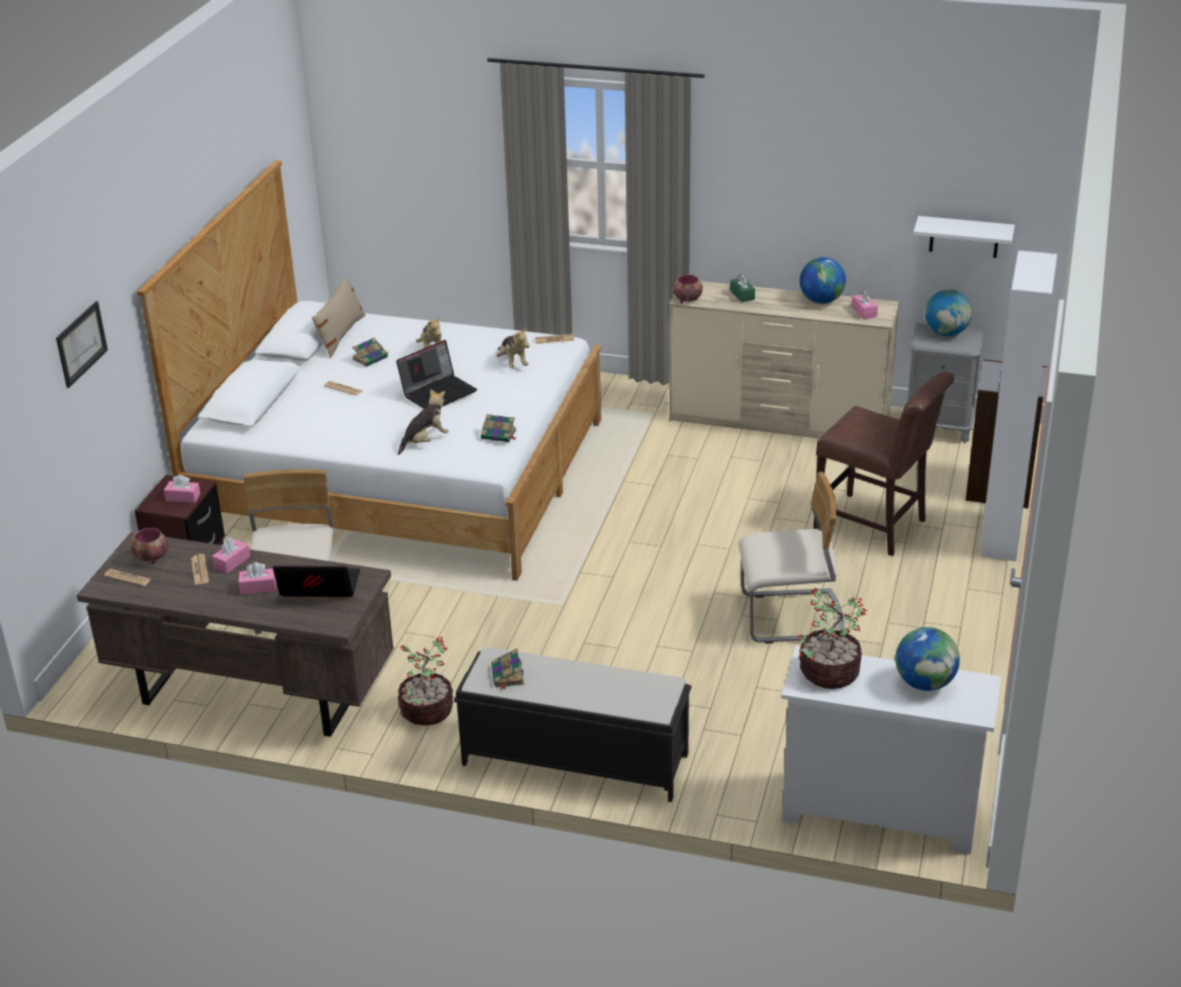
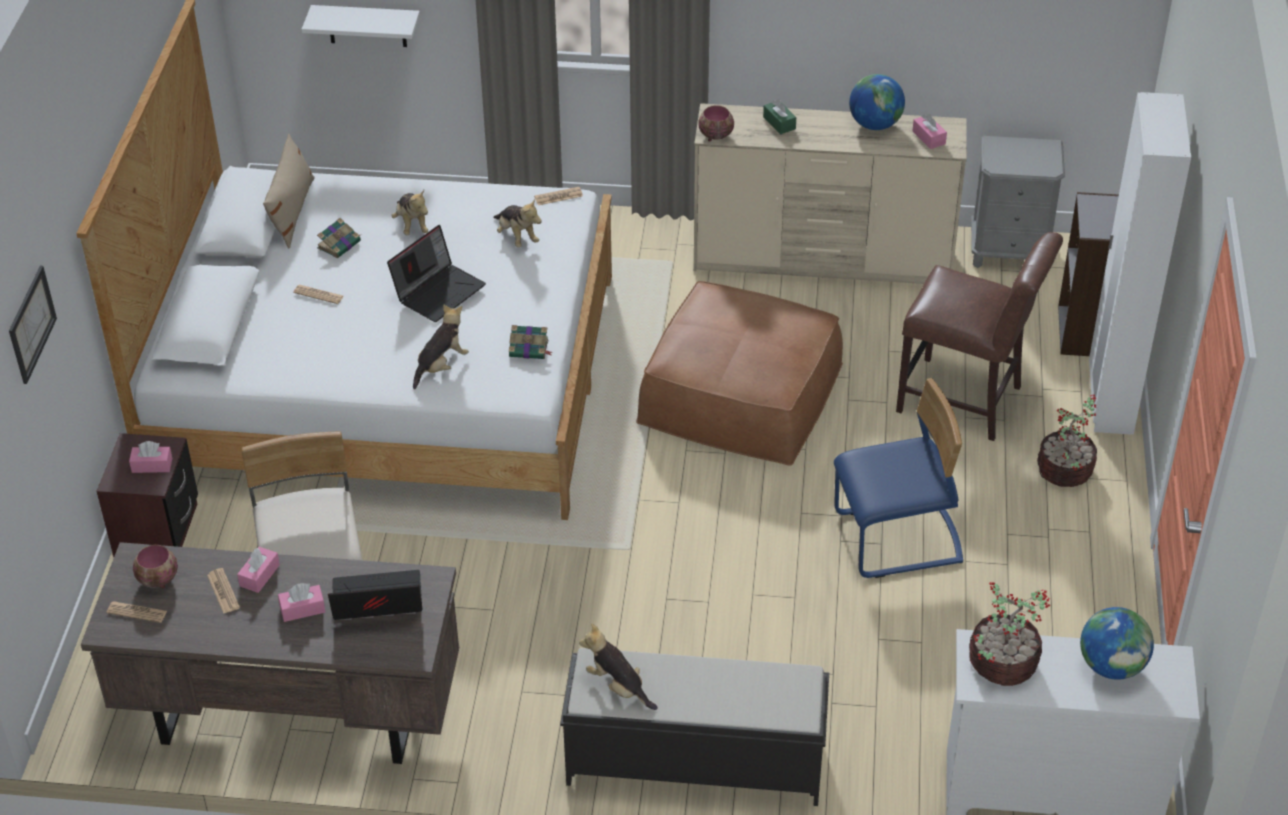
camera: 10 degrees left, 10 degrees up
potted plant [398,637,453,726] -> potted plant moved to [1037,394,1097,487]
book [492,648,524,690] -> plush toy [579,623,658,710]
beige chair [739,472,844,644] -> blue chair [834,378,963,578]
white shelf [913,216,1015,258] -> white shelf moved to [302,5,420,47]
globe [925,289,972,336] -> none
none -> brown ottoman [636,281,843,466]

